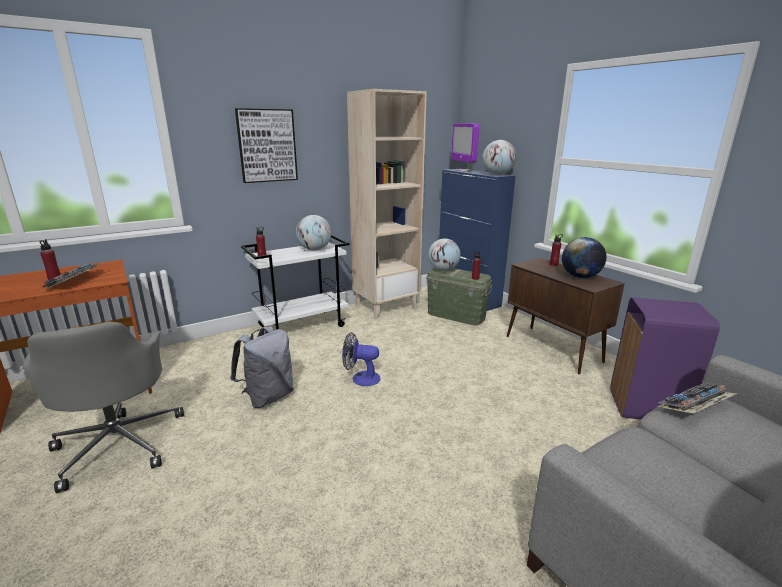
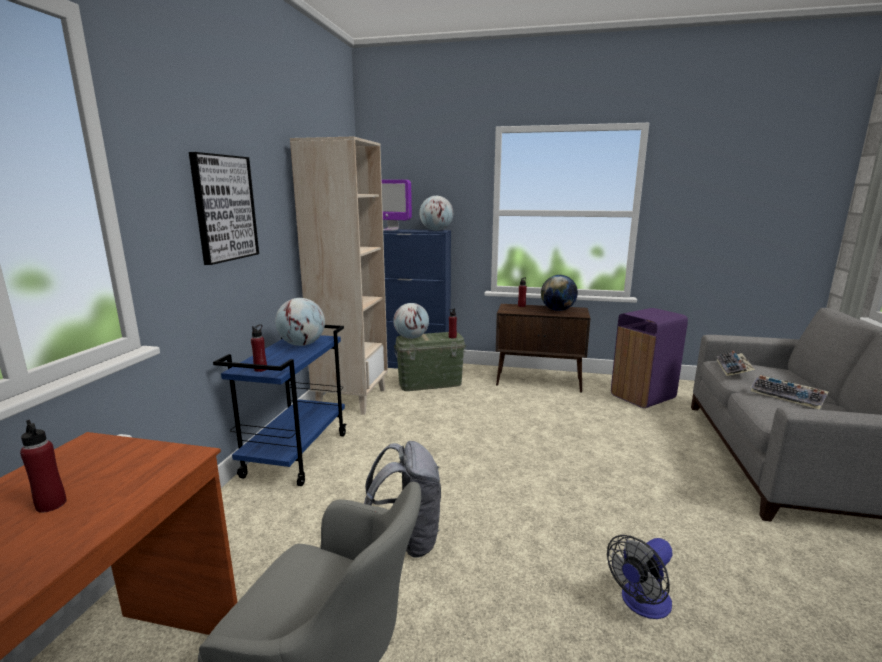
camera: 45 degrees left, 5 degrees down
keyboard [42,261,104,291] -> keyboard moved to [750,375,829,410]
white cart [241,235,350,329] -> blue cart [213,325,346,486]
fan [342,332,381,386] -> fan moved to [607,535,672,619]

